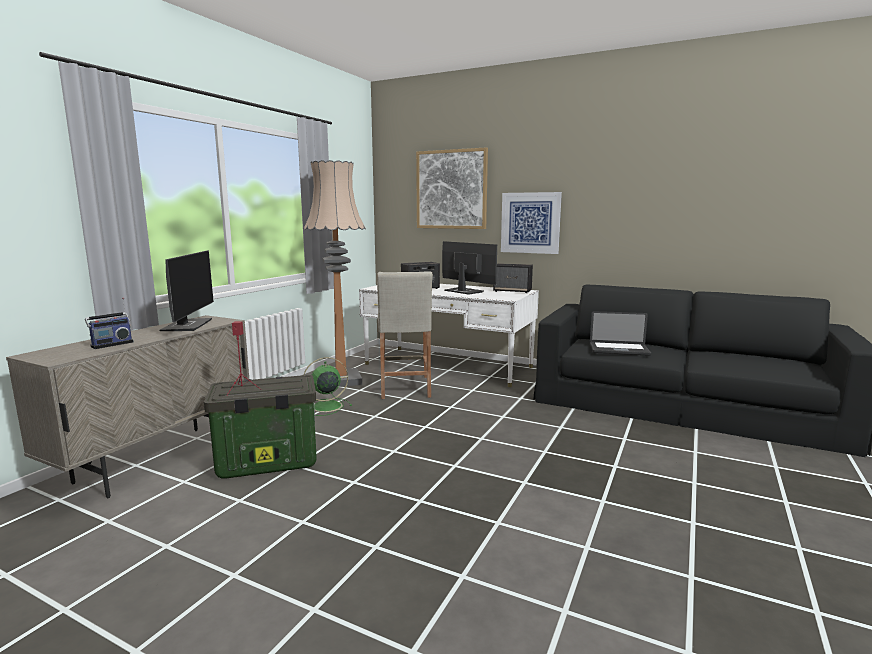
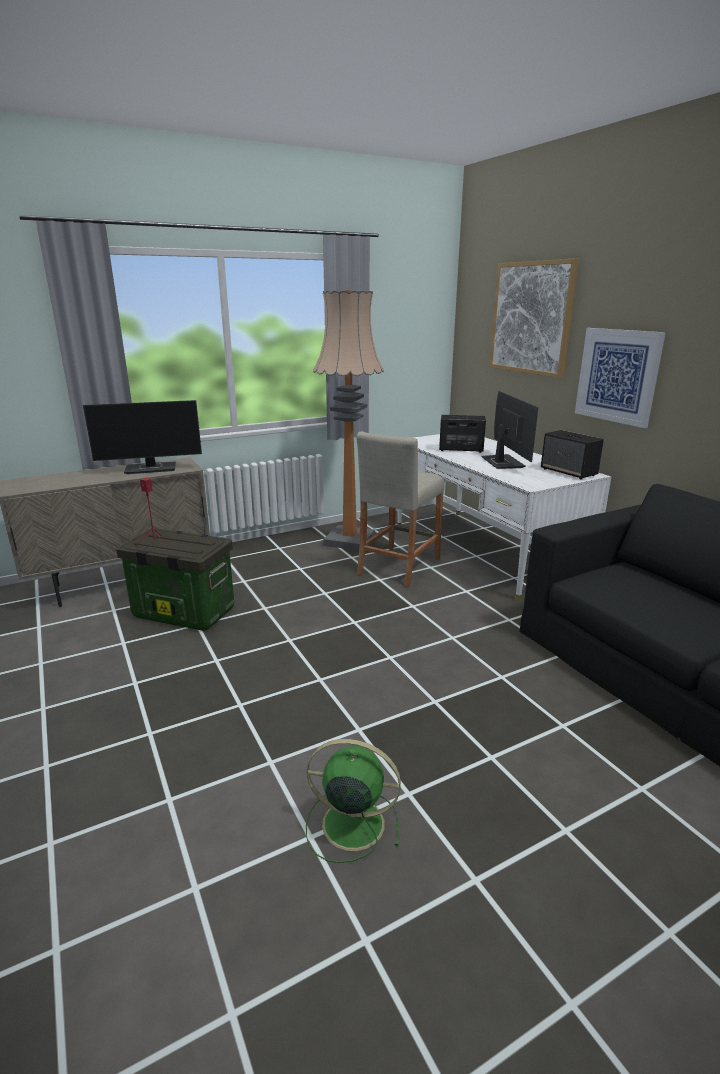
camera: 35 degrees right, 10 degrees up
radio [85,298,133,349] -> none
monitor [159,250,214,331] -> monitor turned 45 degrees clockwise [83,400,202,474]
green fan [303,357,352,416] -> green fan moved to [306,739,401,863]
laptop [590,311,651,356] -> none

